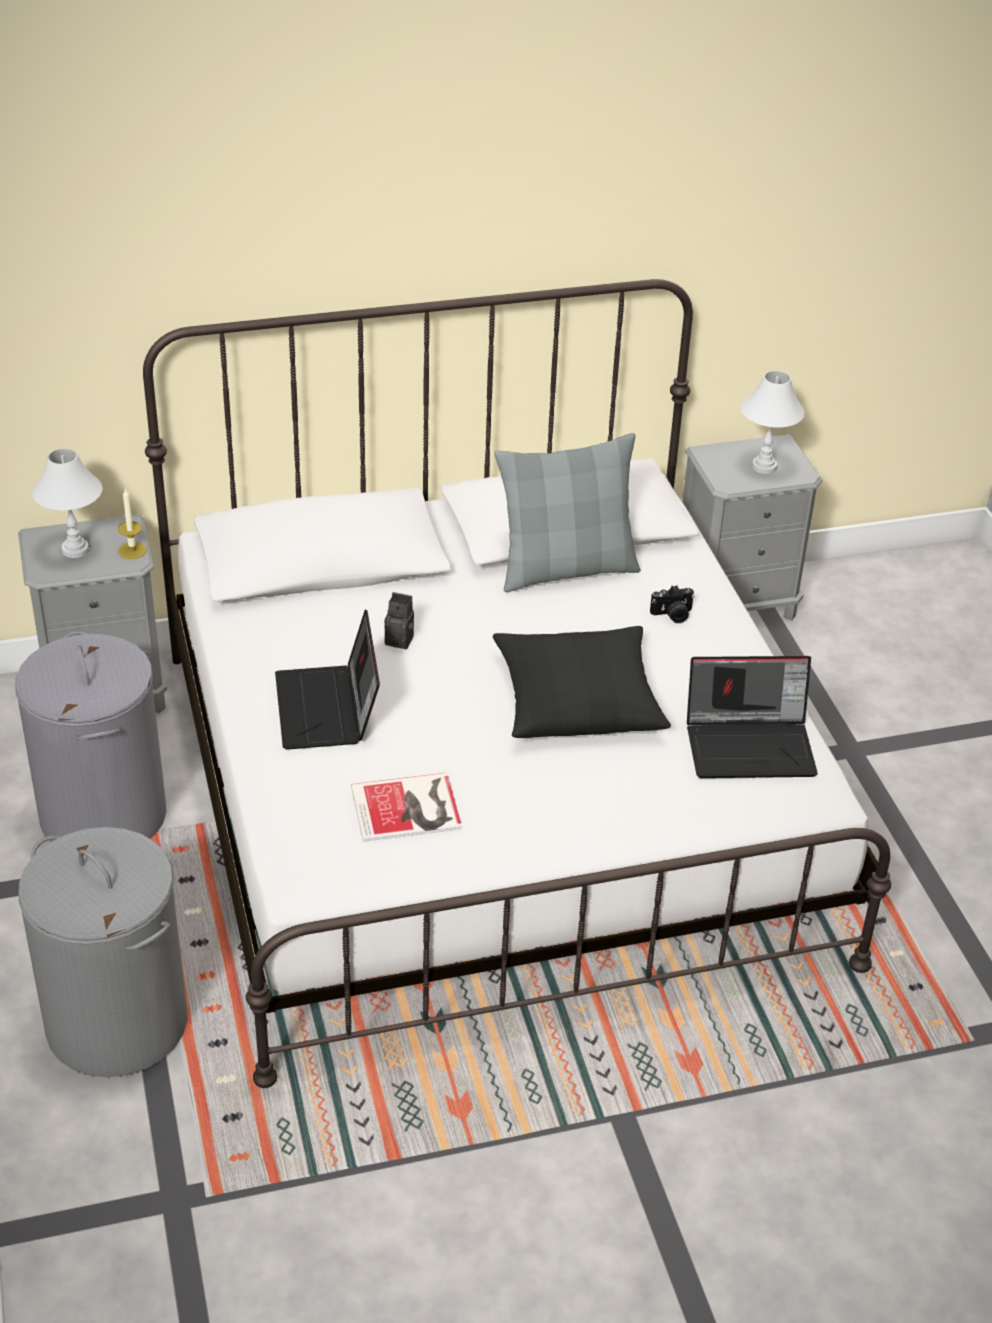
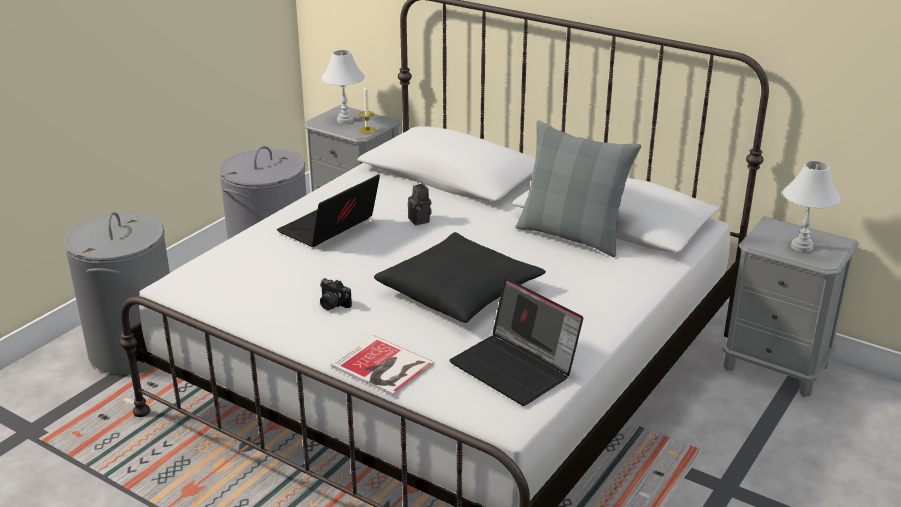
camera: 50 degrees right, 10 degrees down
book [351,773,462,842] -> book moved to [331,335,435,396]
camera [650,585,694,623] -> camera moved to [320,278,352,310]

